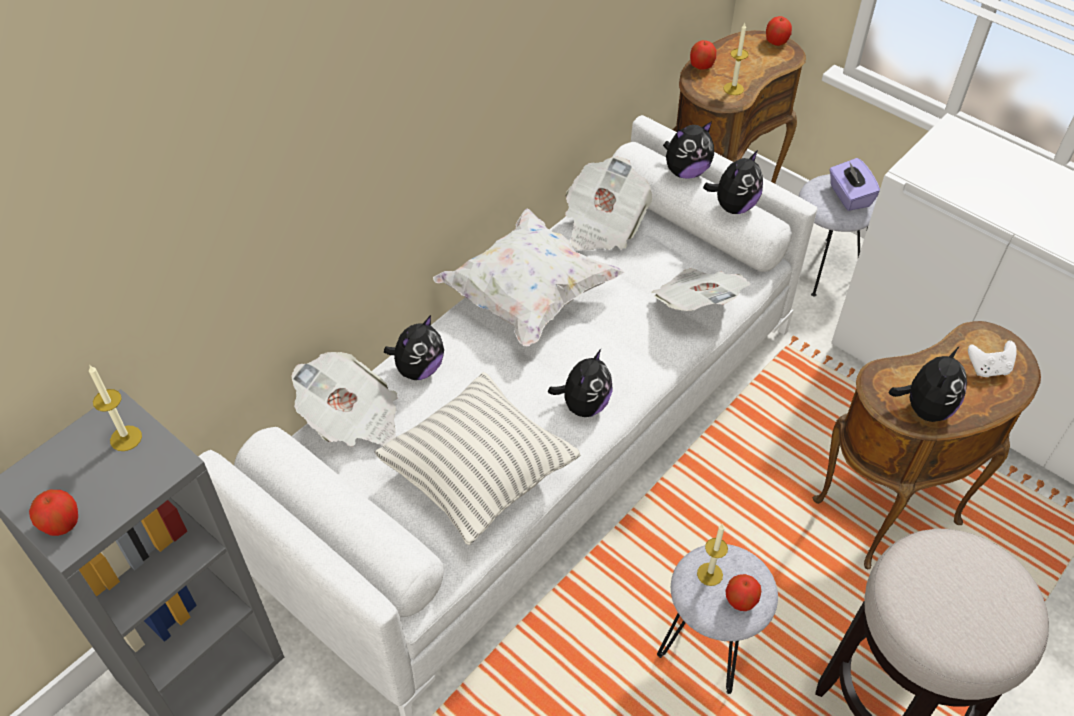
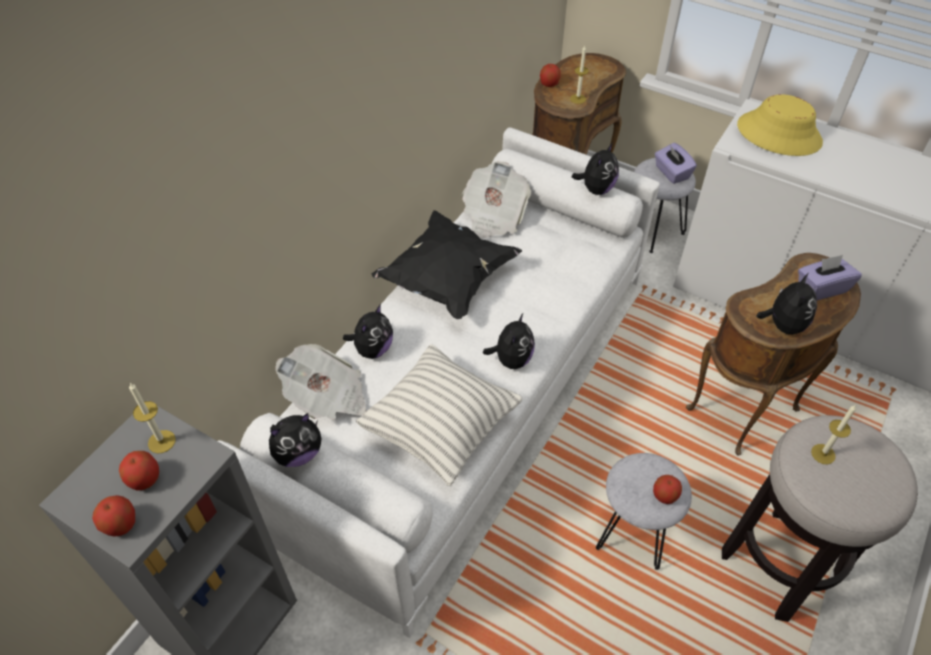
camera: 10 degrees left, 0 degrees up
white pillow [433,209,624,346] -> black pillow [372,210,522,319]
newspaper [651,268,751,311] -> none
plush toy [663,121,714,179] -> plush toy moved to [269,413,321,467]
candle [697,524,728,586] -> candle moved to [811,405,856,464]
apple [766,16,792,46] -> apple moved to [119,451,159,491]
white game controller [968,340,1017,377] -> purple tissue box [798,255,862,300]
none -> yellow hat [737,94,823,156]

